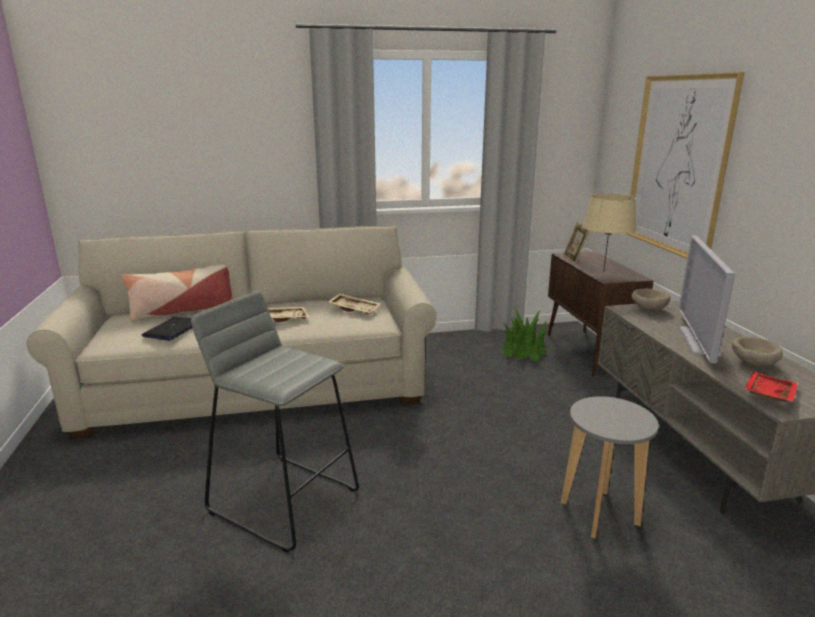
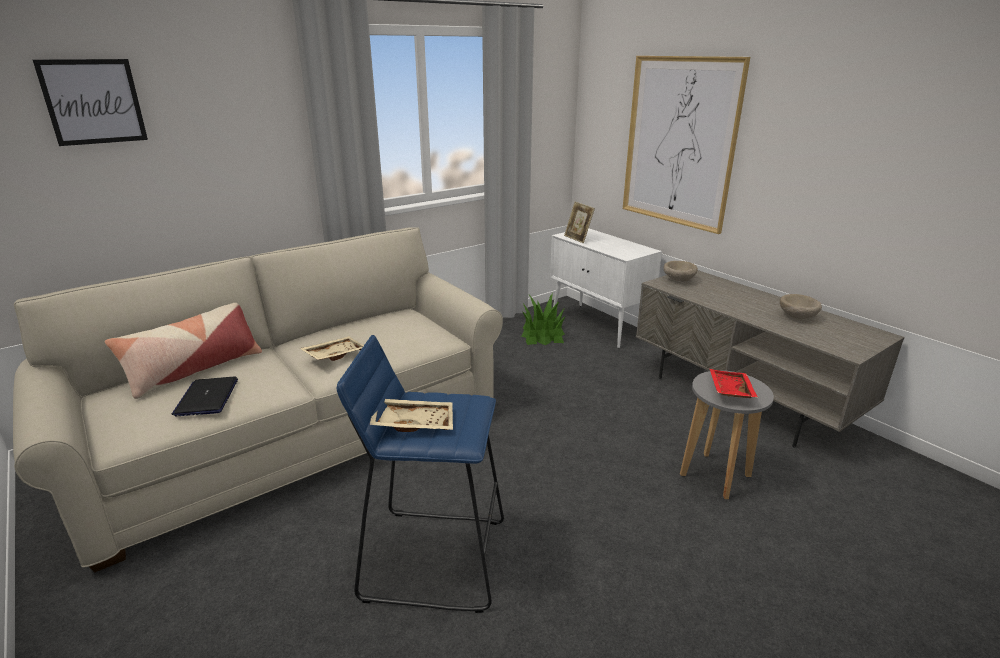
camera: 25 degrees left, 5 degrees up
grey stool [191,291,359,552] -> blue stool [336,335,504,613]
beige tray [328,293,381,314] -> beige tray moved to [370,399,453,432]
brown cabinet [548,251,654,376] -> white cabinet [550,228,662,348]
beige table lamp [583,193,636,273] -> none
television [679,236,735,363] -> none
red tray [744,371,798,402] -> red tray moved to [710,369,758,398]
none -> picture [33,59,148,146]

